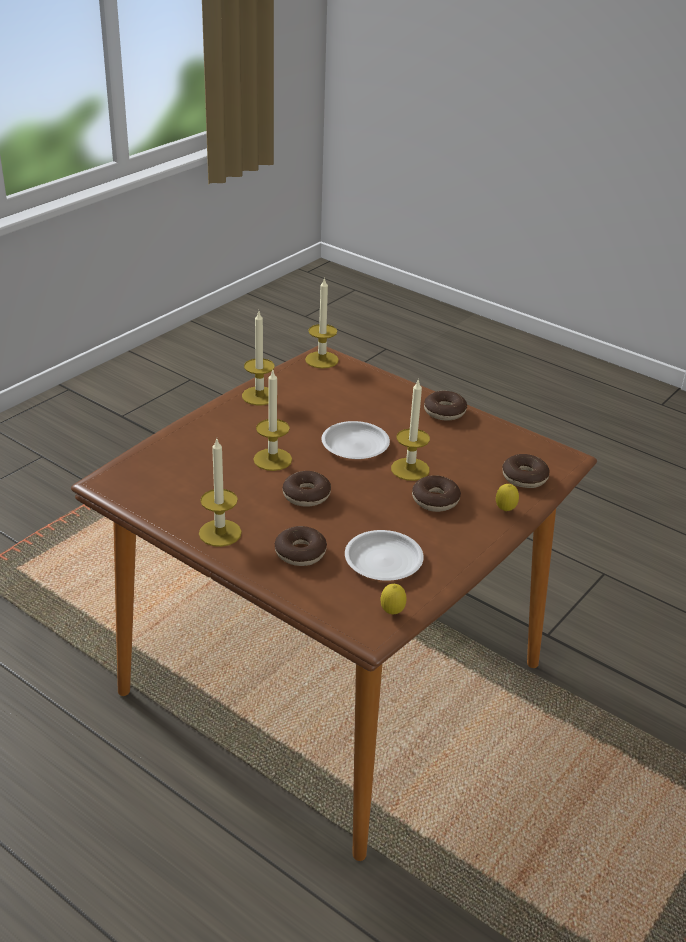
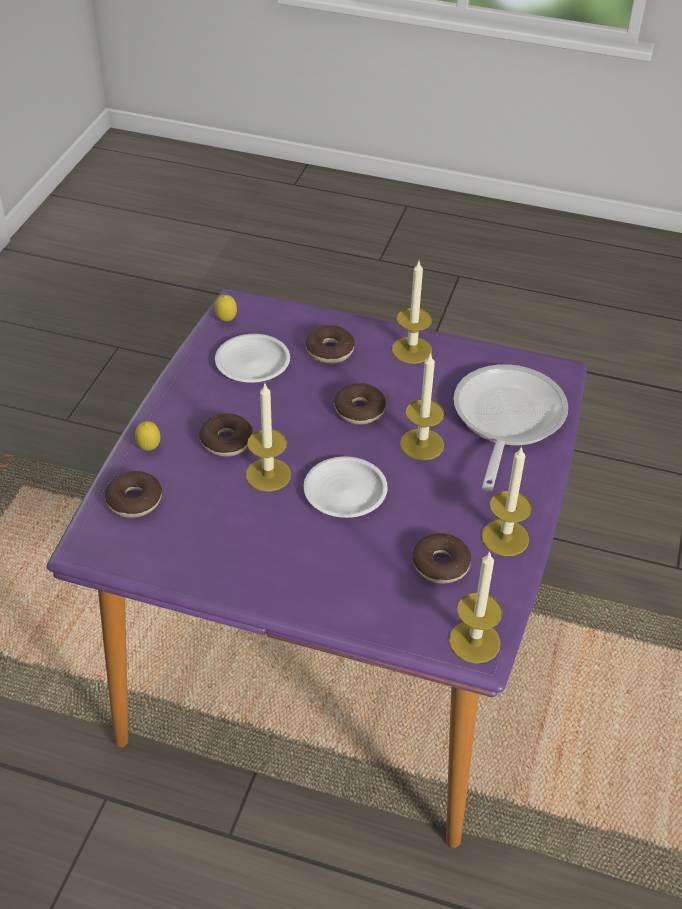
camera: 160 degrees right, 10 degrees up
brown dining table [71,346,597,861] -> purple dining table [47,288,587,848]
donut [424,391,467,420] -> donut moved to [412,533,471,584]
none -> frying pan [453,364,568,491]

